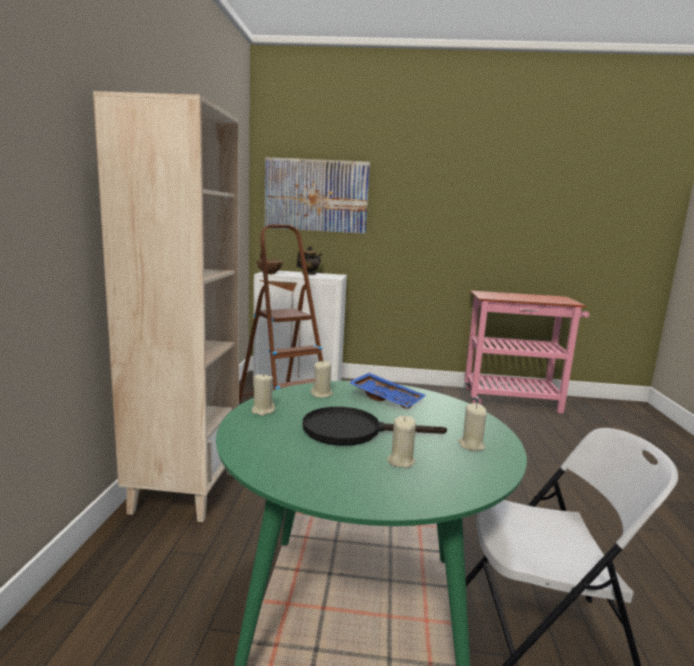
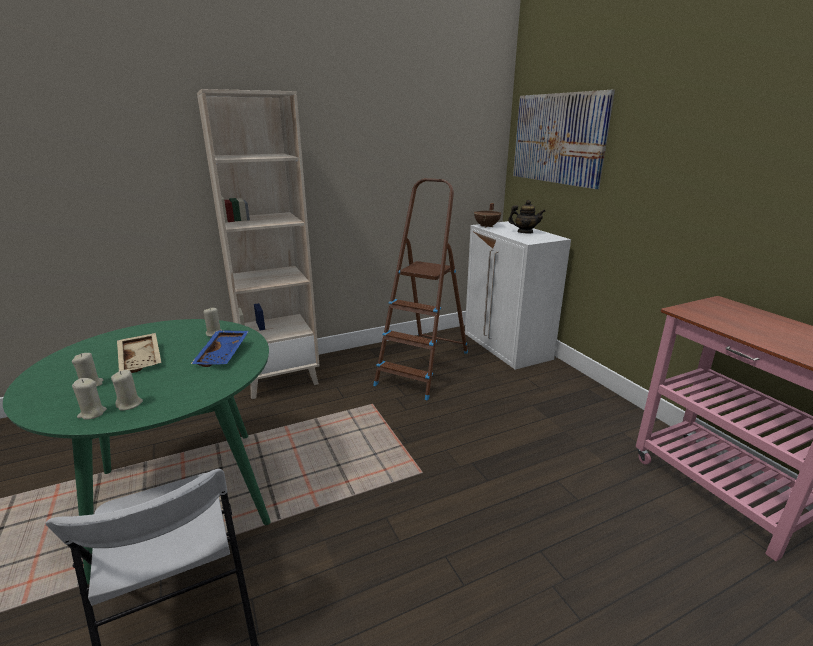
camera: 60 degrees right, 10 degrees up
beige candle [252,373,275,416] -> beige candle moved to [72,378,107,420]
black frying pan [303,407,447,446] -> beige tray [117,333,161,373]

